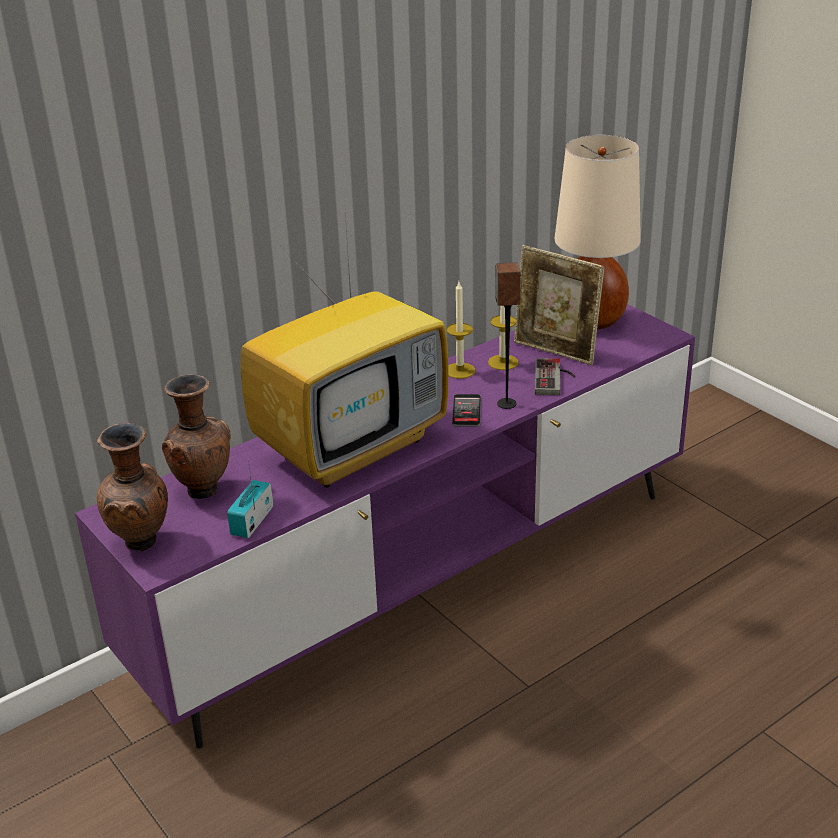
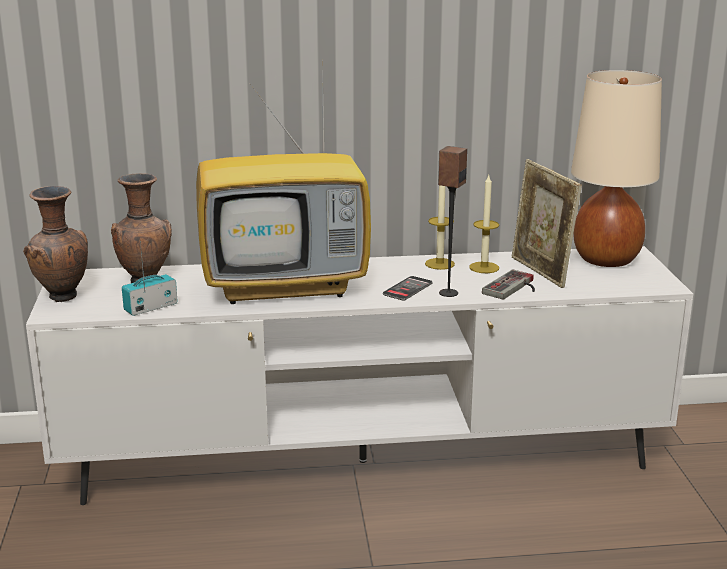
camera: 30 degrees right, 10 degrees down
purple tv stand [75,304,695,749] -> white tv stand [26,246,693,505]

